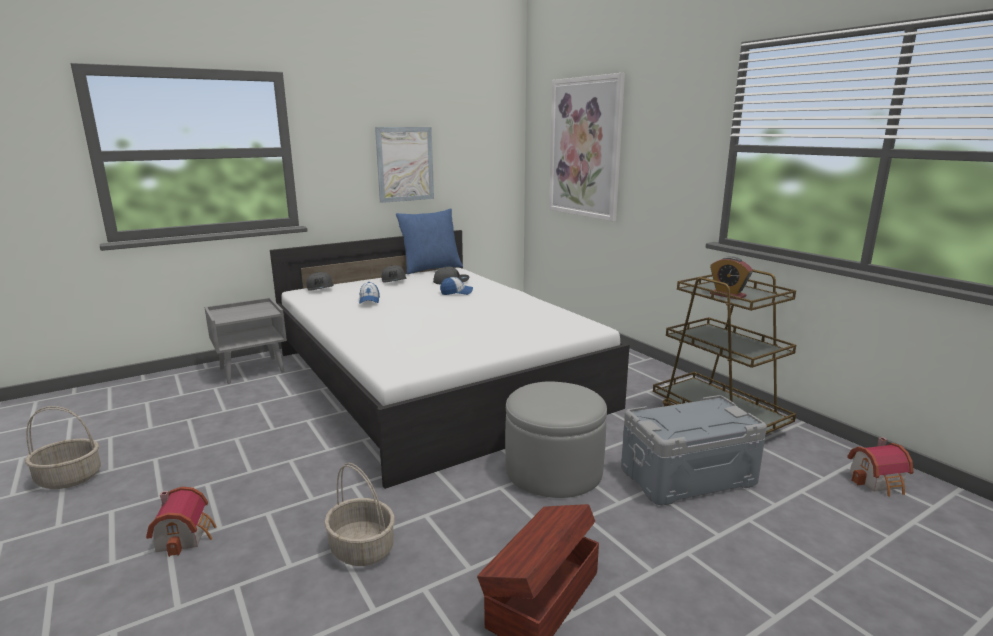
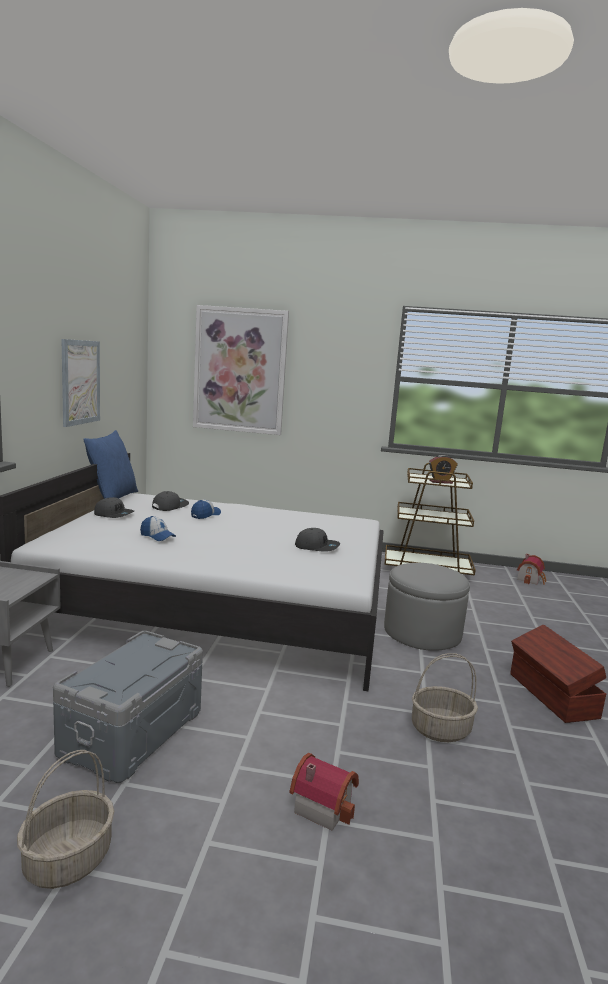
camera: 50 degrees left, 5 degrees down
grey cap [306,272,334,291] -> grey cap moved to [295,528,340,552]
grey storage box [621,395,767,505] -> grey storage box moved to [53,631,203,783]

